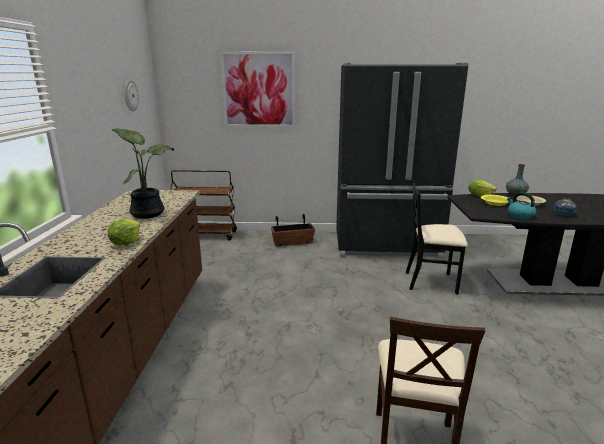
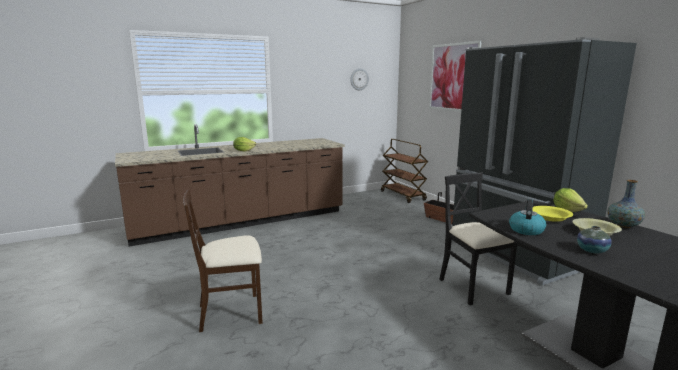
camera: 60 degrees right, 5 degrees down
potted plant [111,128,174,219] -> none

